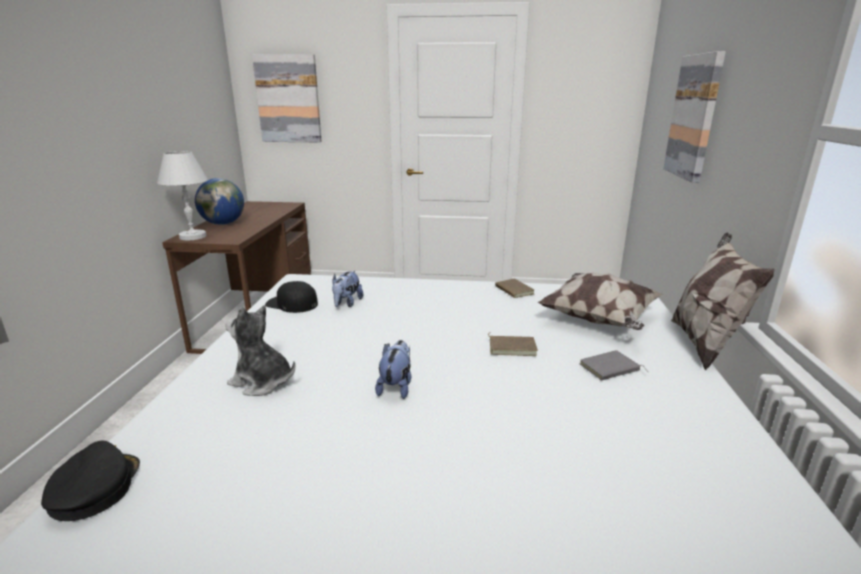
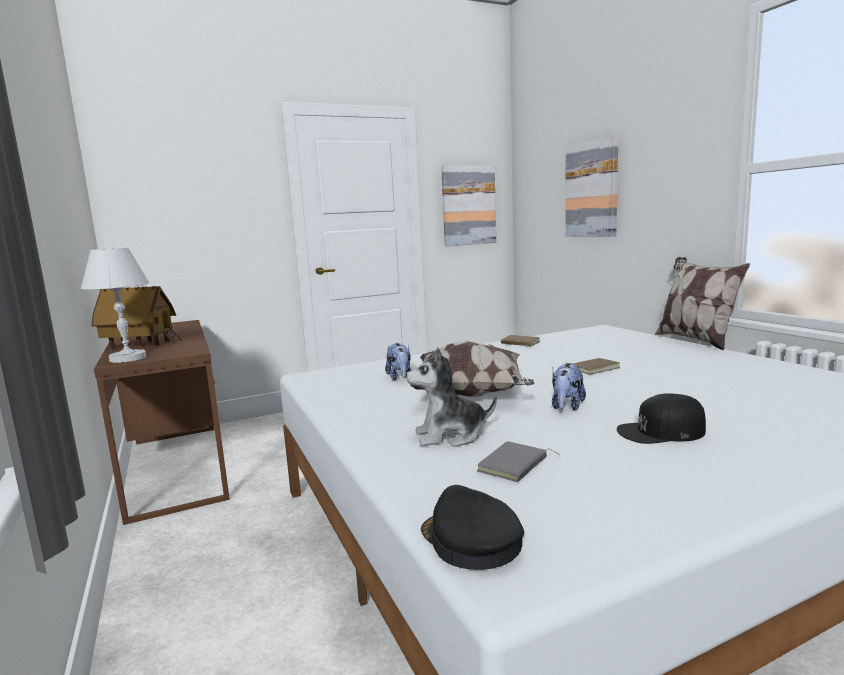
camera: 30 degrees left, 10 degrees down
globe [195,178,244,225] -> toy house [91,286,183,347]
picture [252,54,322,142] -> picture moved to [441,165,496,246]
black cap [265,281,318,313] -> black cap moved to [617,393,706,444]
plush toy [375,340,411,399] -> plush toy turned 135 degrees counterclockwise [552,363,586,411]
pillow [538,273,664,330] -> pillow moved to [410,341,535,397]
grey book [580,350,648,381] -> grey book moved to [477,441,560,482]

